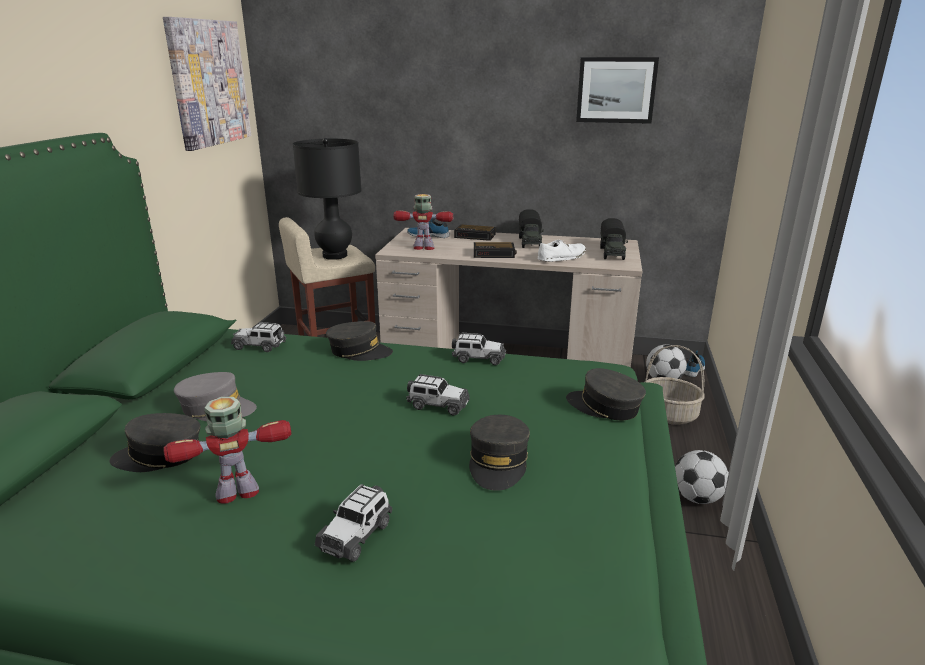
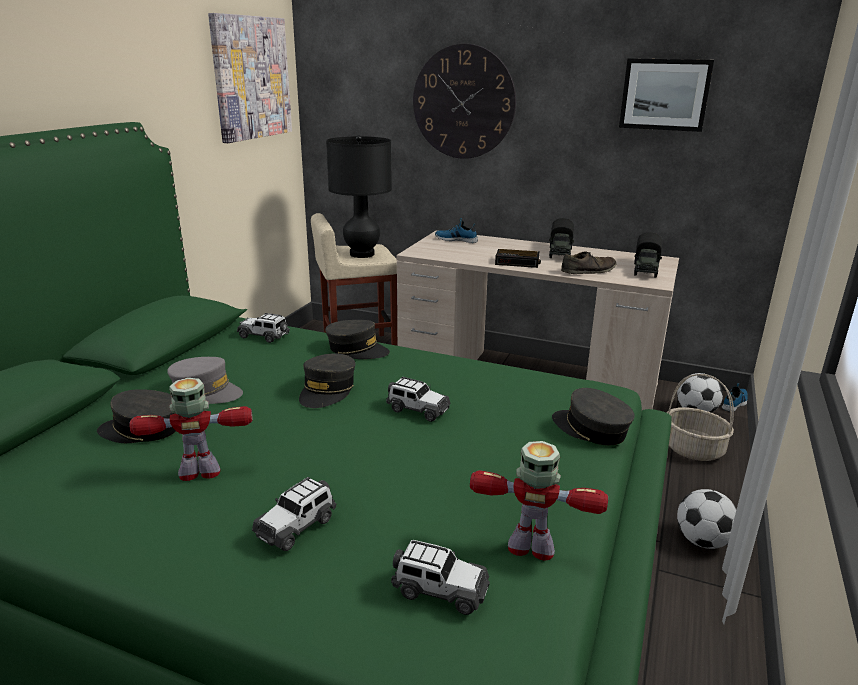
camera: 10 degrees right, 0 degrees up
toy robot [394,194,453,250] -> toy robot moved to [470,441,608,560]
toy car [452,333,506,365] -> toy car moved to [391,540,490,615]
alarm clock [454,224,496,241] -> none
grey cap [469,415,530,491] -> grey cap moved to [299,353,355,408]
white shoe [538,240,586,262] -> brown shoe [561,251,616,274]
none -> wall clock [413,44,516,159]

